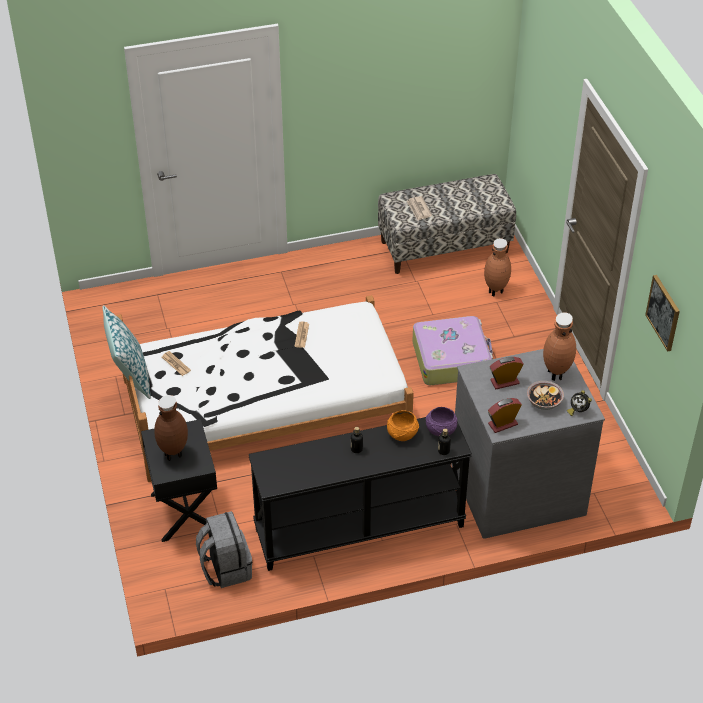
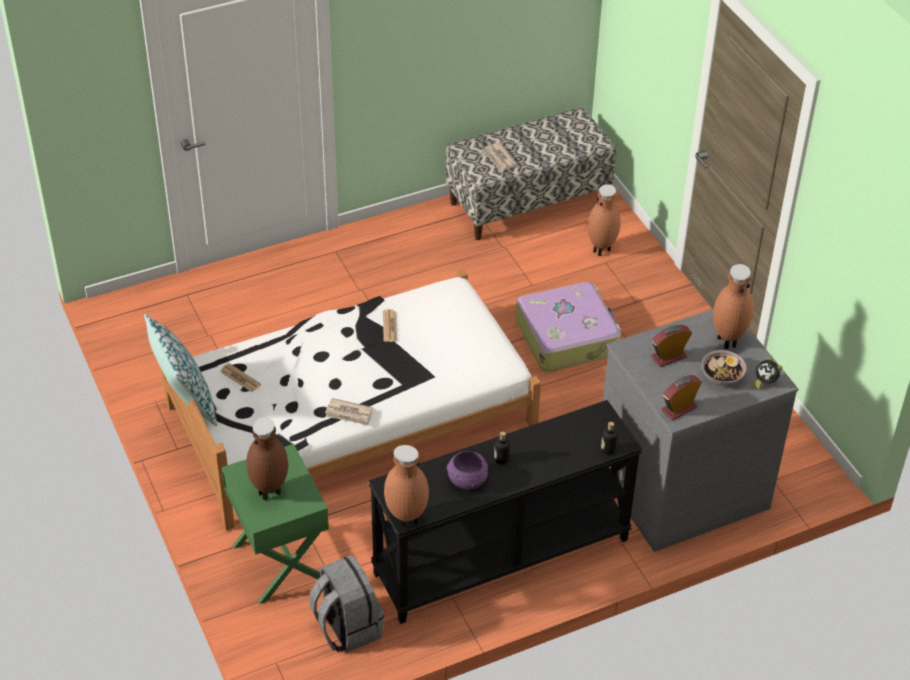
camera: 10 degrees left, 0 degrees up
black nightstand [141,419,217,542] -> green nightstand [222,444,329,604]
orange bowl [387,410,419,441] -> none
purple bowl [425,407,458,436] -> purple bowl moved to [446,451,488,489]
picture [645,275,680,352] -> none
none -> newspaper [325,398,373,426]
none -> brown vase [384,445,429,528]

